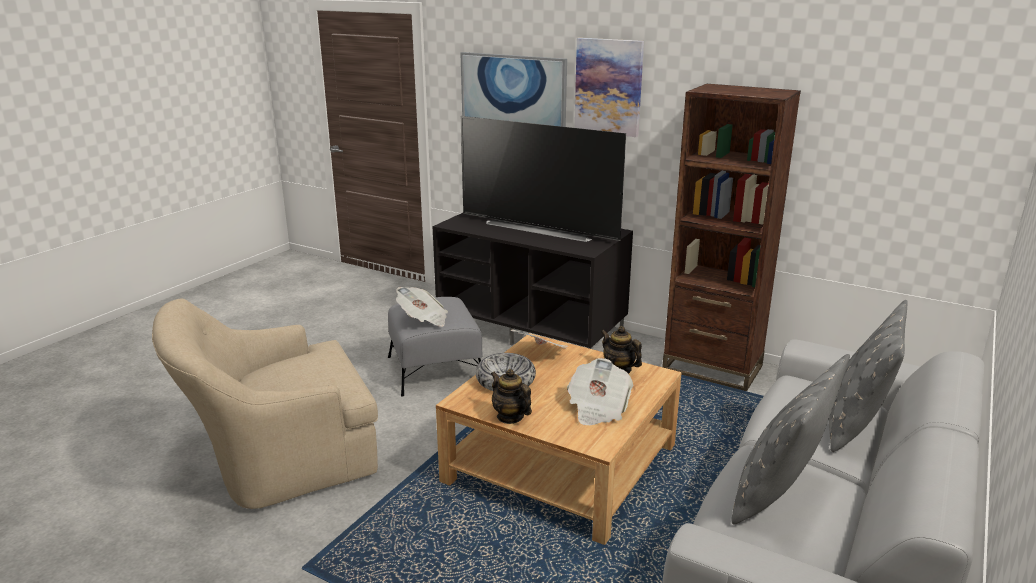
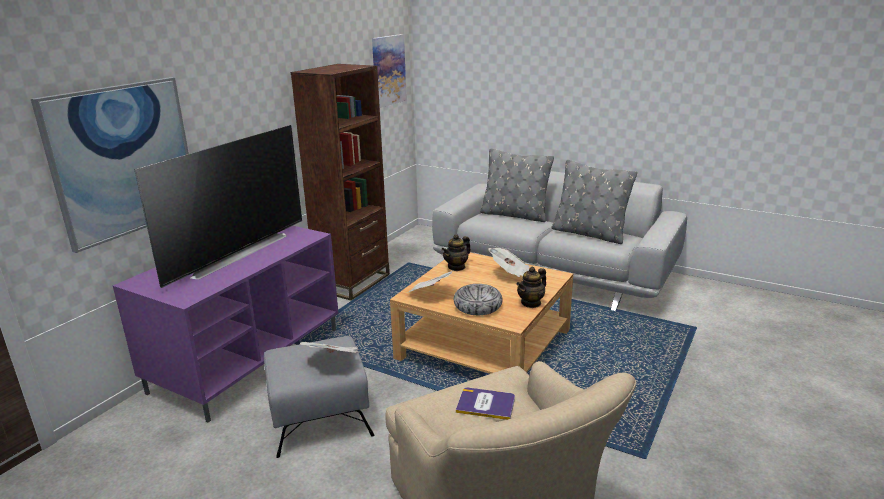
camera: 90 degrees left, 0 degrees up
black tv stand [432,213,633,349] -> purple tv stand [113,226,338,422]
picture [574,38,644,137] -> picture moved to [372,34,407,108]
none -> book [456,388,515,420]

